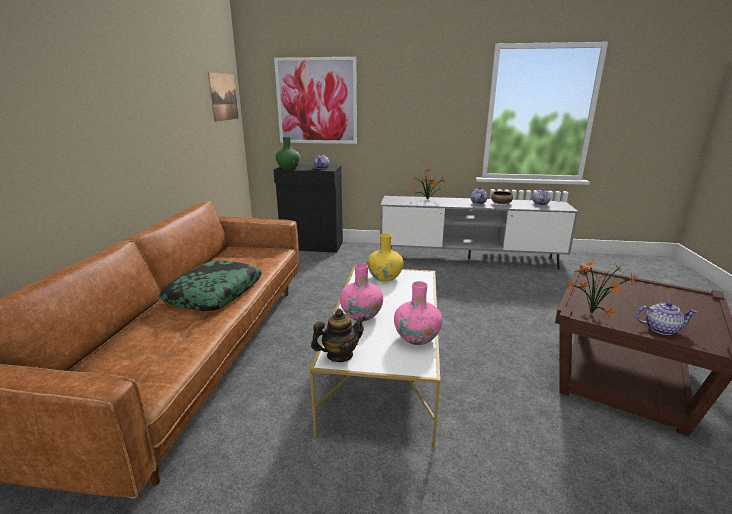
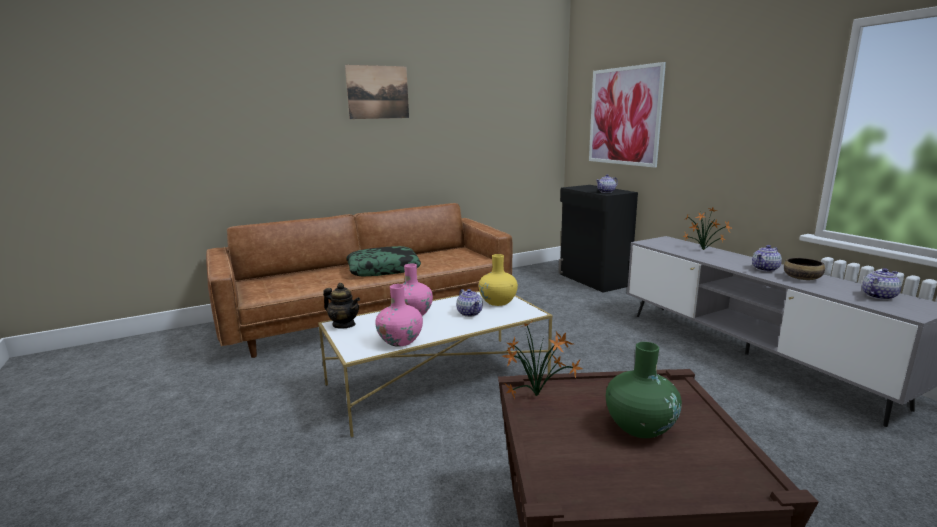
camera: 55 degrees right, 5 degrees down
picture [208,72,239,122] -> picture moved to [345,65,409,119]
green vase [276,137,300,169] -> green vase moved to [606,342,682,438]
teapot [636,302,697,335] -> teapot moved to [456,289,483,317]

